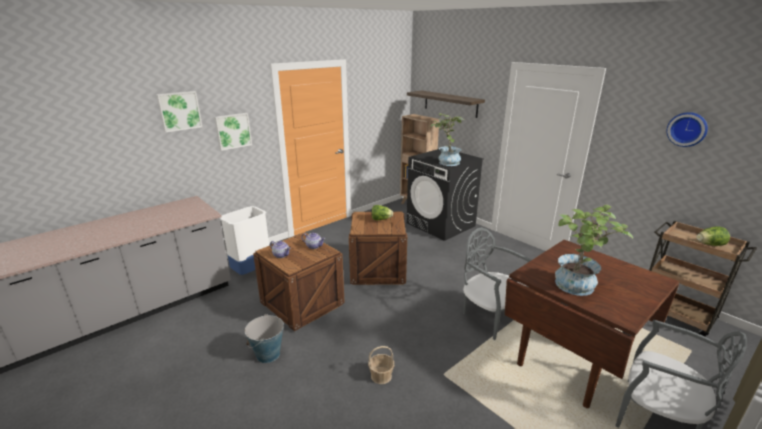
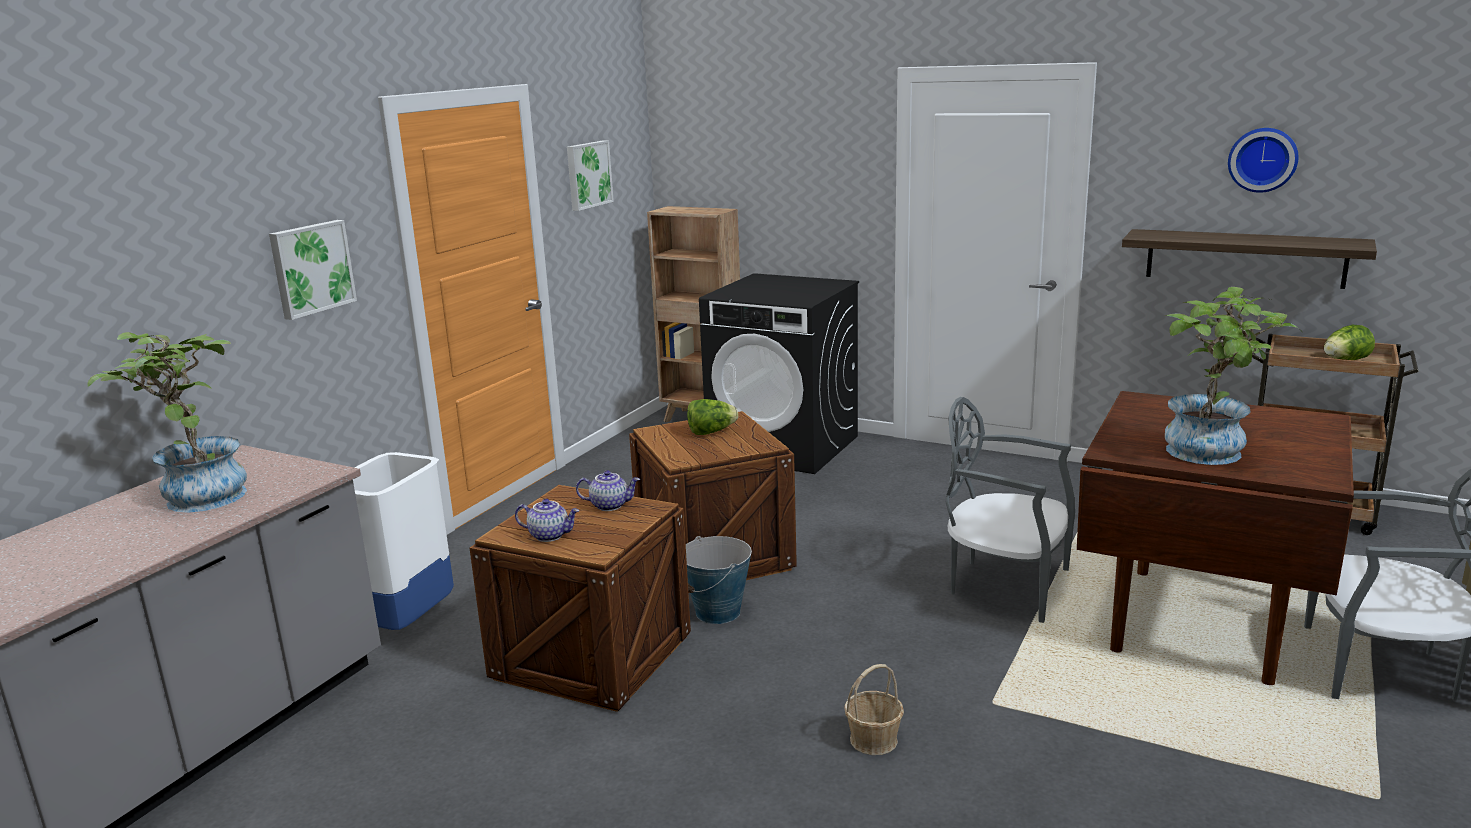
camera: 20 degrees left, 5 degrees down
picture [156,91,202,132] -> picture moved to [567,140,614,211]
bucket [245,314,284,363] -> bucket moved to [686,536,752,624]
shelf [407,91,485,118] -> shelf moved to [1122,229,1377,289]
potted plant [431,113,464,166] -> potted plant moved to [88,332,247,513]

